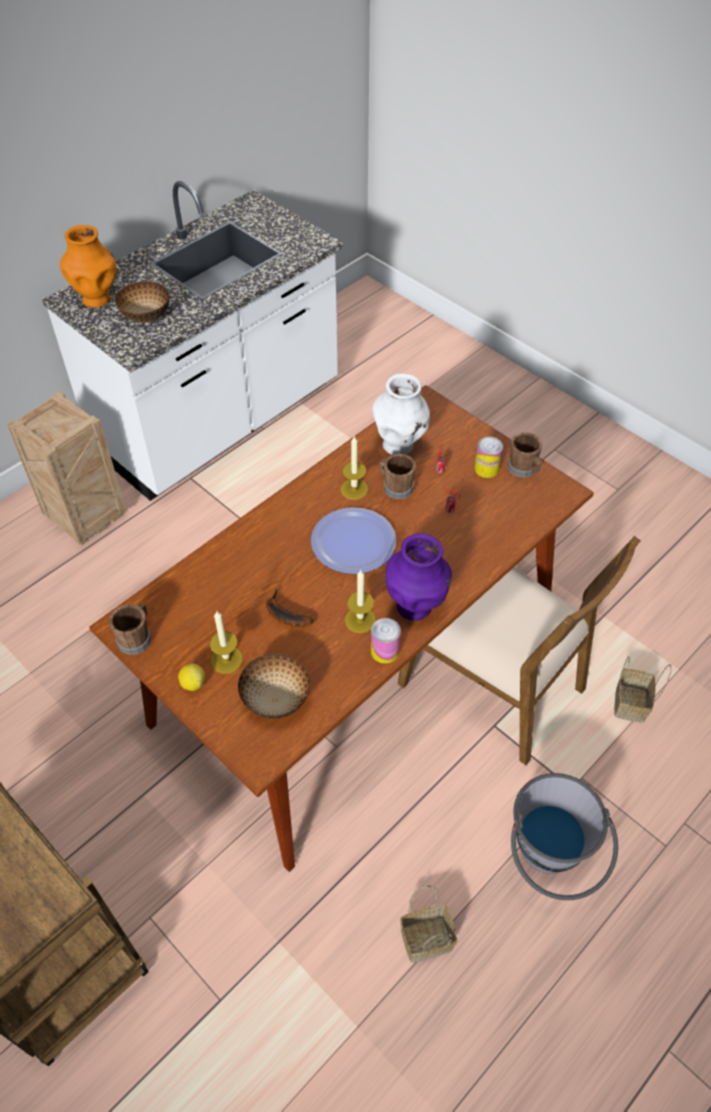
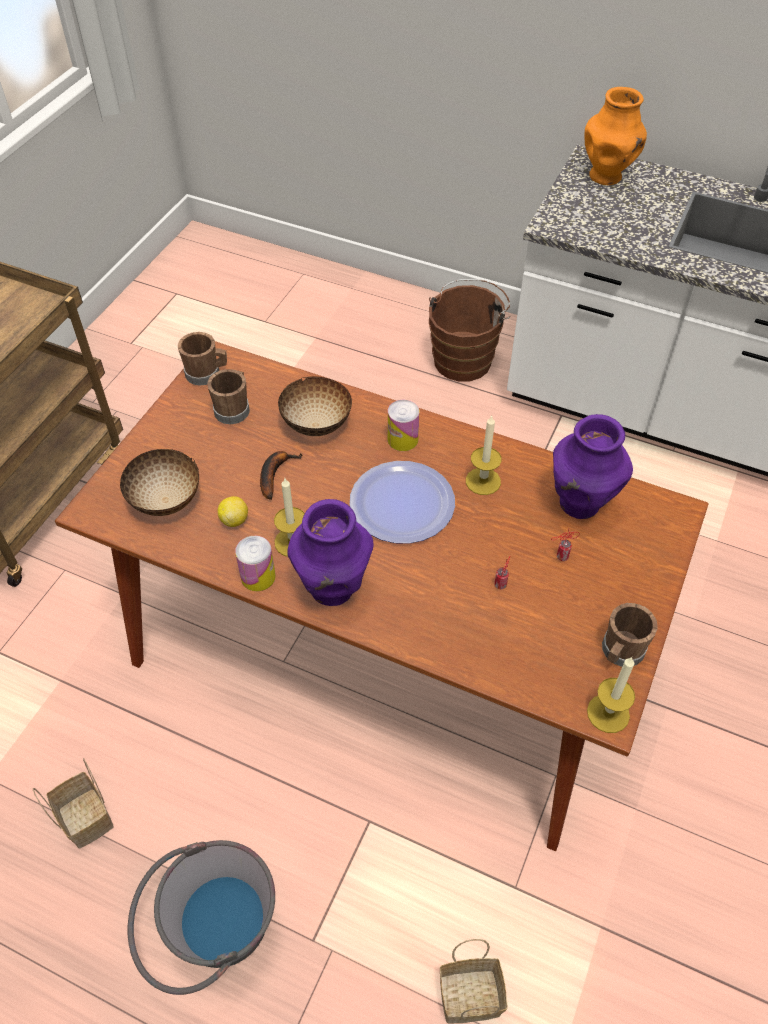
camera: 70 degrees right, 0 degrees up
crate [6,390,126,545] -> brown bucket [429,279,511,382]
bowl [114,282,170,323] -> bowl moved to [278,376,352,436]
lemon [178,663,205,691] -> lemon moved to [217,496,248,527]
candle [209,611,243,674] -> candle moved to [587,657,635,733]
white vase [372,373,430,455] -> purple vase [553,414,633,519]
brown mug [379,454,416,499] -> brown mug moved to [207,369,250,424]
brown chair [398,536,640,765] -> none
can [474,437,503,478] -> can moved to [388,400,419,451]

